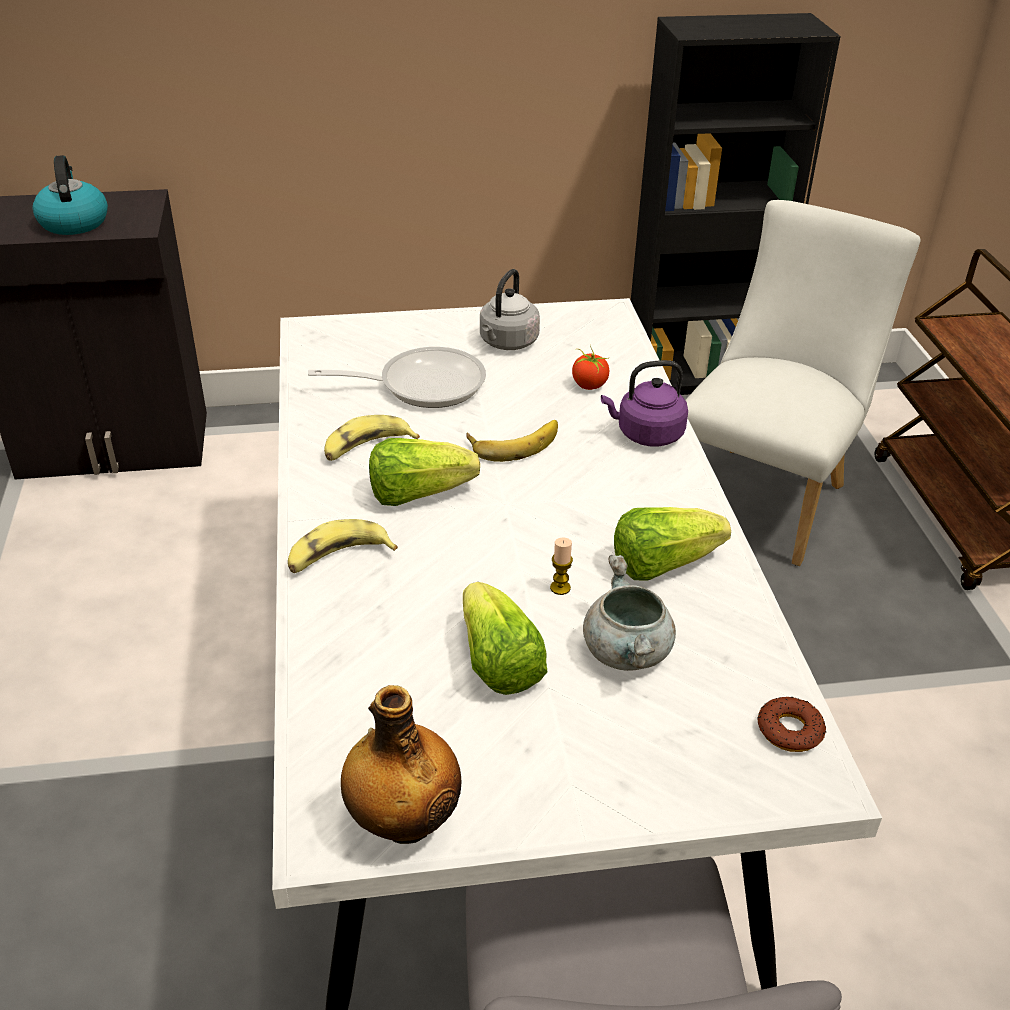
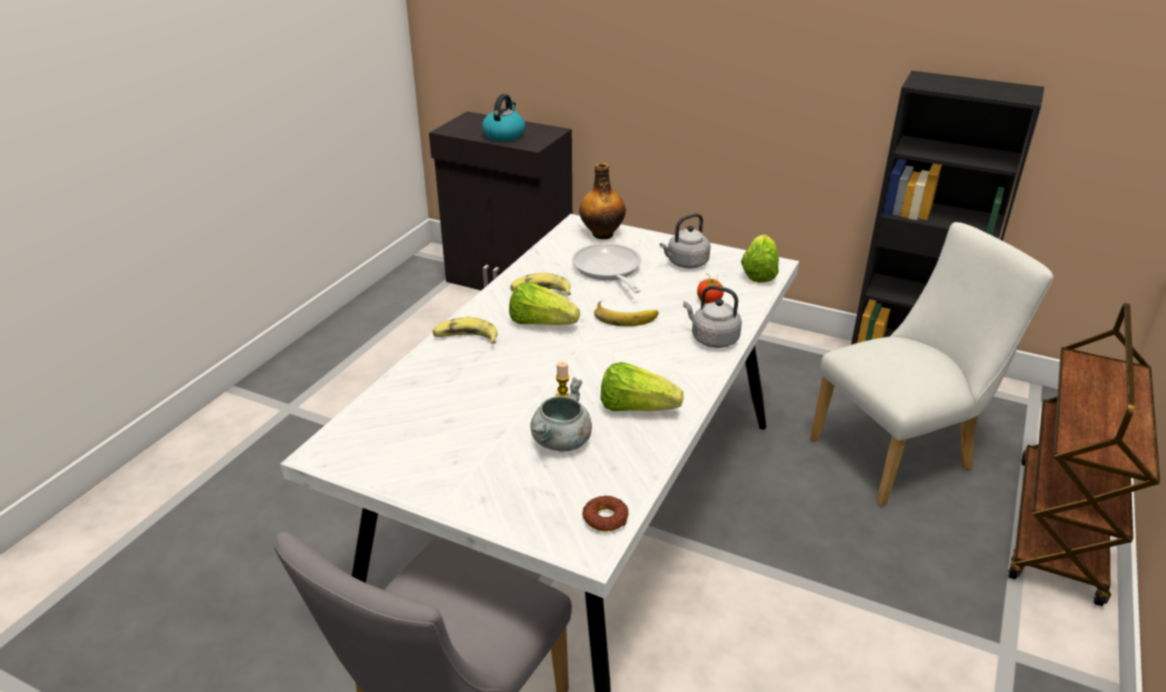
camera: 35 degrees right, 5 degrees down
frying pan [308,347,486,408] -> frying pan turned 135 degrees counterclockwise [572,243,641,293]
bottle [341,685,461,844] -> bottle moved to [579,163,626,239]
lettuce [463,582,548,695] -> lettuce moved to [741,235,779,283]
purple kettle [601,360,688,447] -> grey kettle [683,285,742,348]

